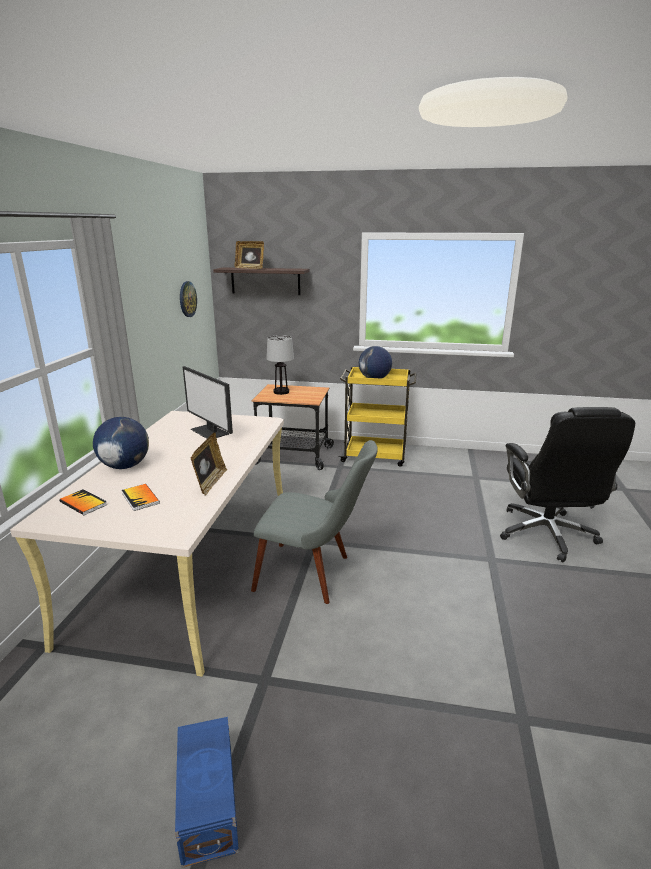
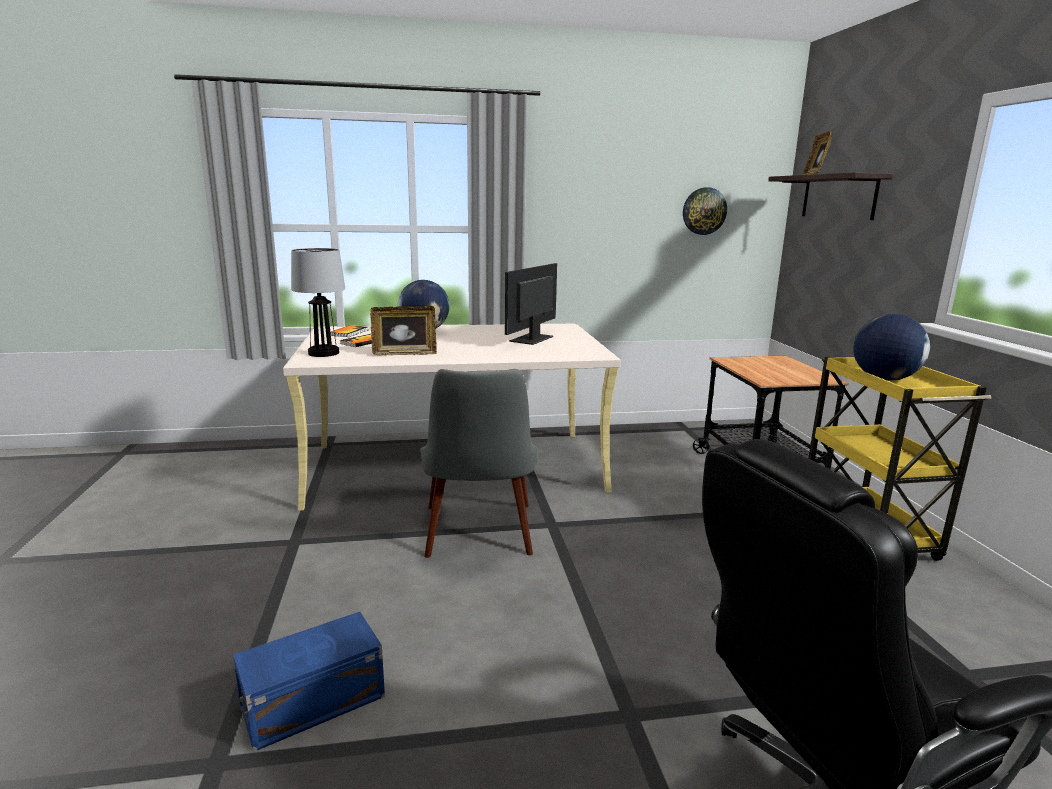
camera: 70 degrees right, 5 degrees down
blue storage box [175,717,239,868] -> blue storage box moved to [233,612,385,752]
table lamp [266,335,294,395] -> table lamp moved to [291,248,345,357]

